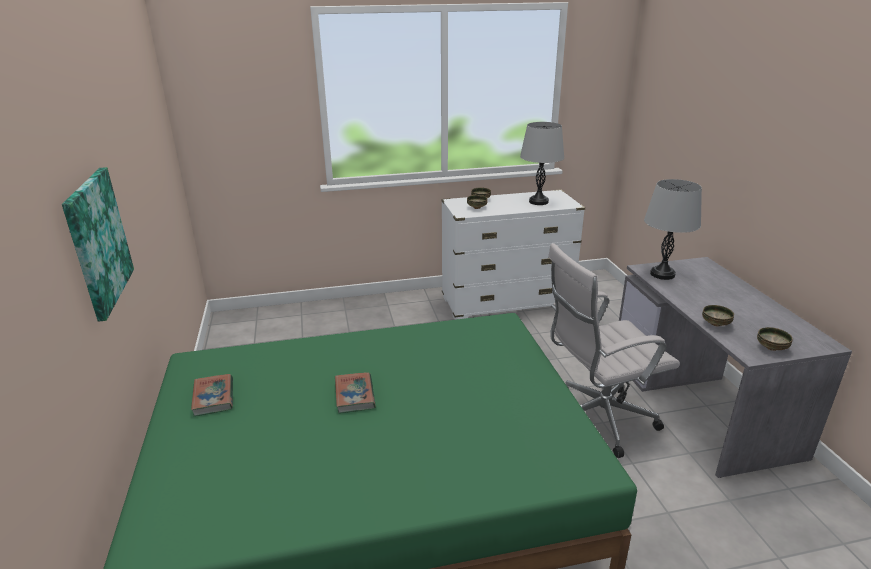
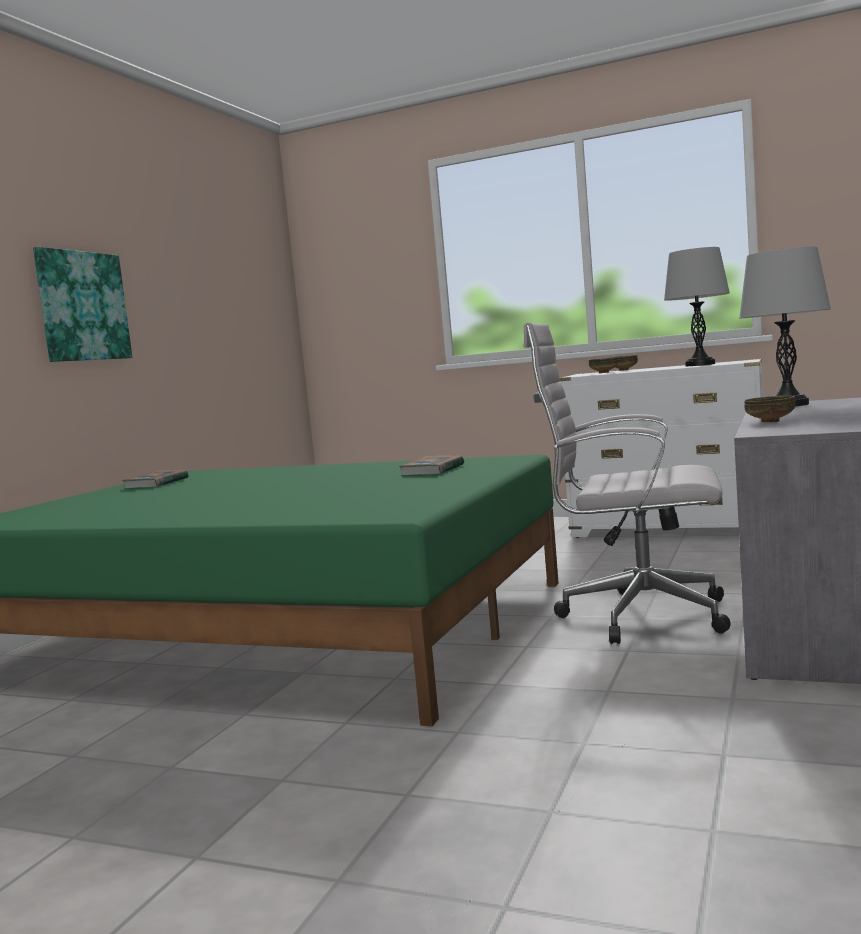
camera: 35 degrees right, 20 degrees down
book [335,372,376,413] -> book moved to [399,456,464,476]
bowl [757,327,793,351] -> none

